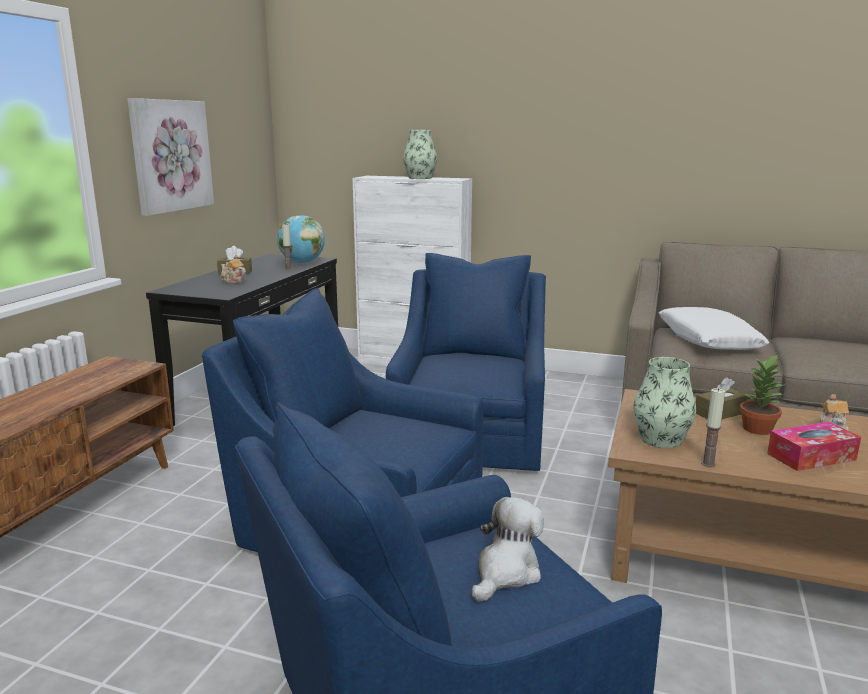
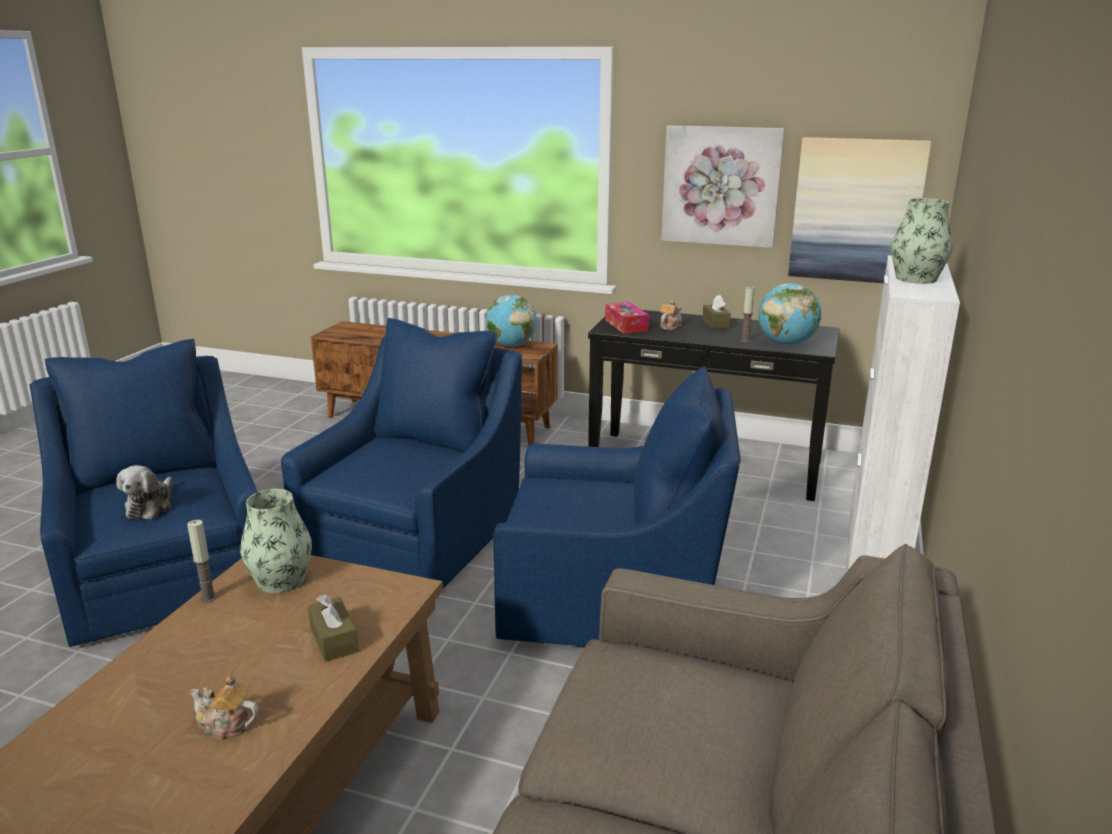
camera: 90 degrees right, 5 degrees up
plush toy [472,497,544,602] -> plush toy turned 60 degrees clockwise [116,465,173,519]
white pillow [659,307,769,350] -> none
potted plant [740,354,785,435] -> none
tissue box [767,422,861,471] -> tissue box moved to [605,302,649,334]
none -> globe [485,294,537,347]
none -> picture [788,137,931,283]

